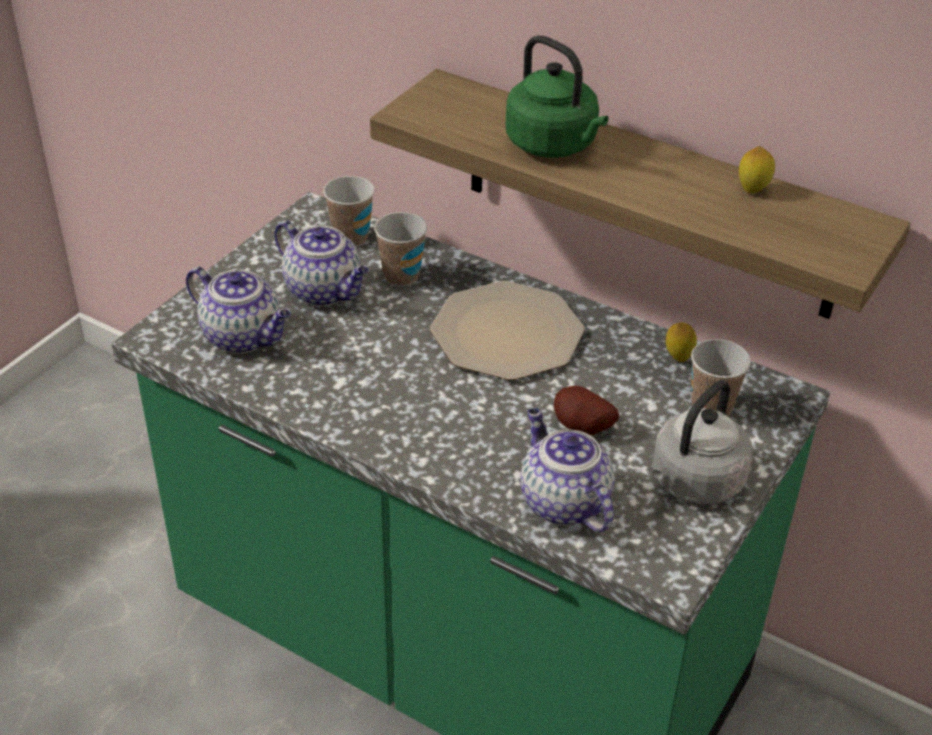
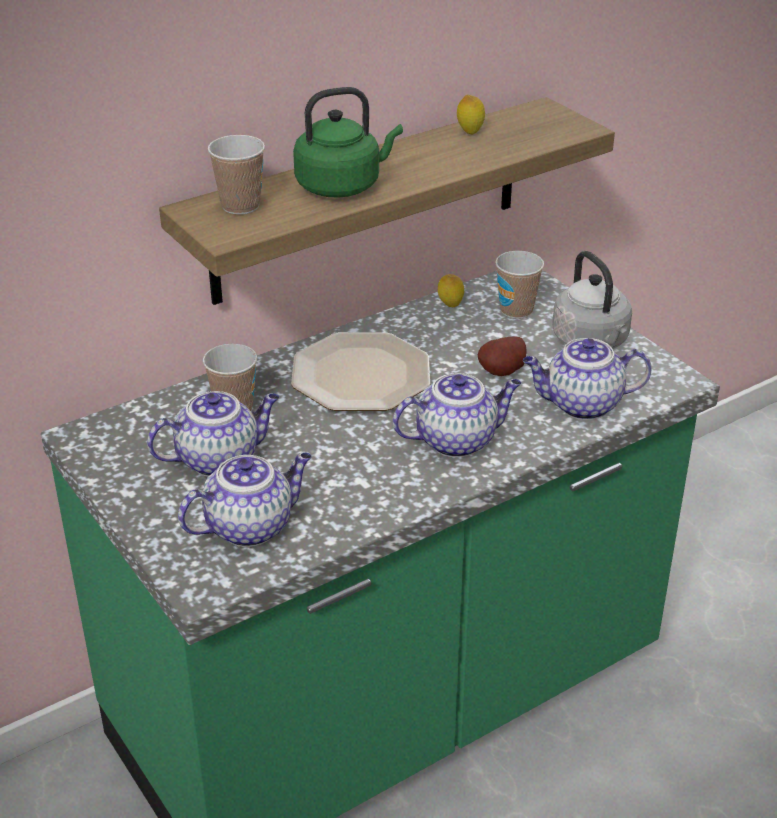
camera: 65 degrees left, 5 degrees down
cup [323,176,374,247] -> cup moved to [208,135,265,215]
none -> teapot [393,373,521,458]

